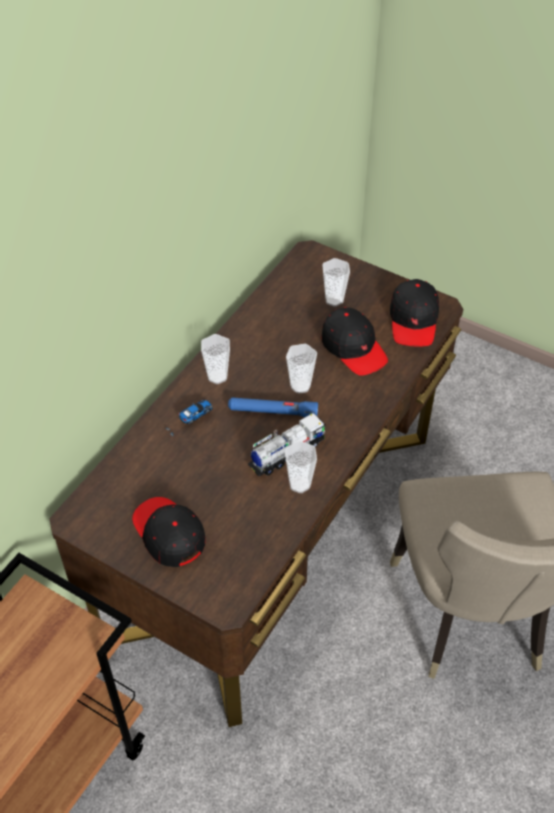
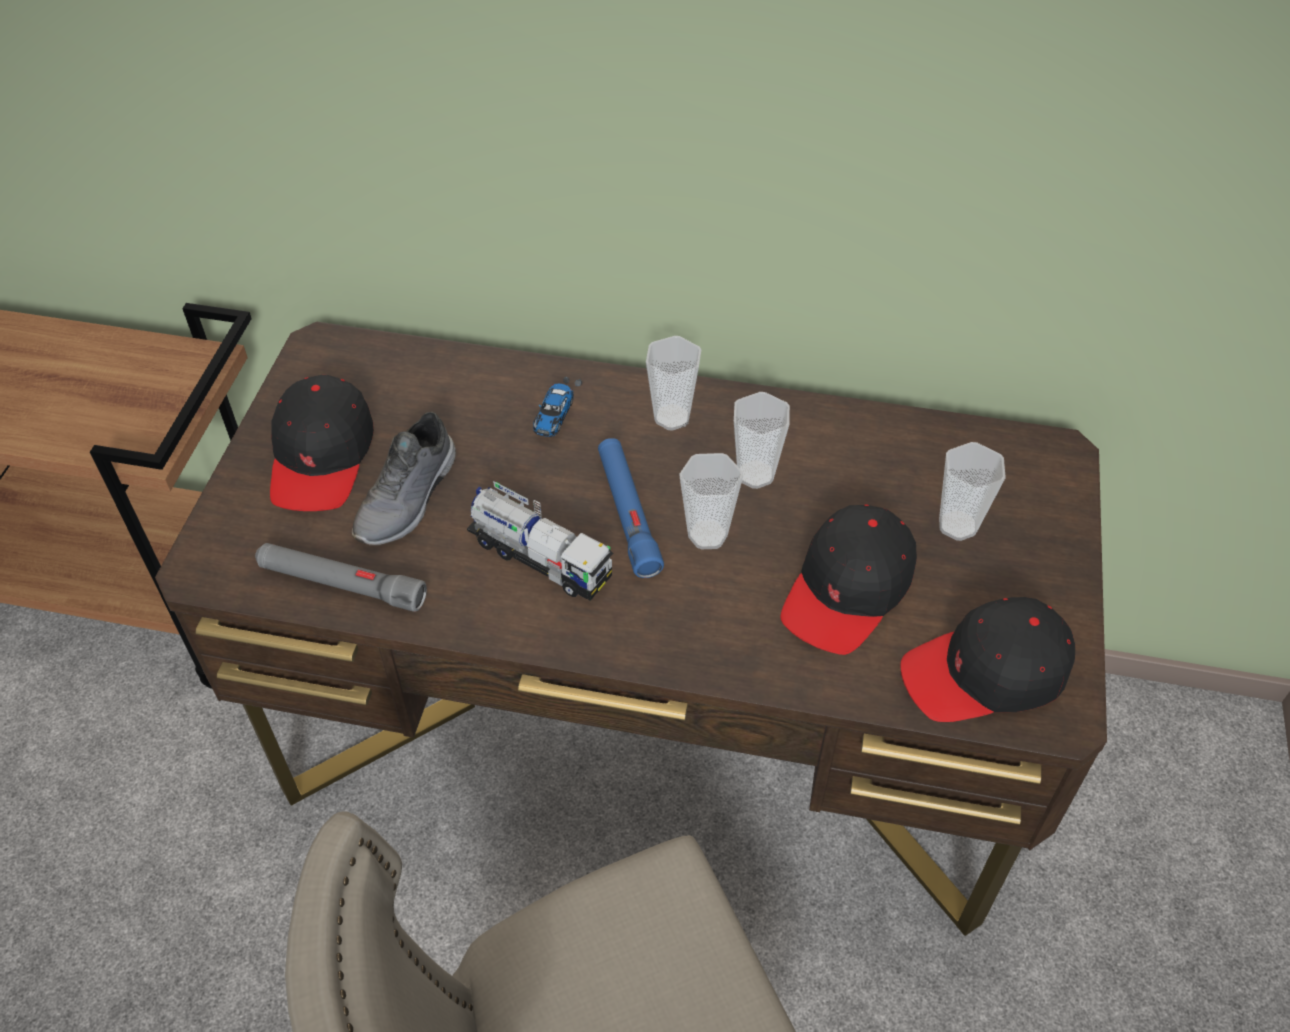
camera: 70 degrees right, 0 degrees up
black cap [132,497,206,567] -> black cap turned 150 degrees clockwise [270,375,374,511]
toy car [166,400,213,436] -> toy car turned 75 degrees clockwise [533,377,582,437]
cup [285,441,317,493] -> cup moved to [734,392,790,489]
none -> grey flashlight [255,543,427,612]
none -> grey shoe [352,412,456,545]

